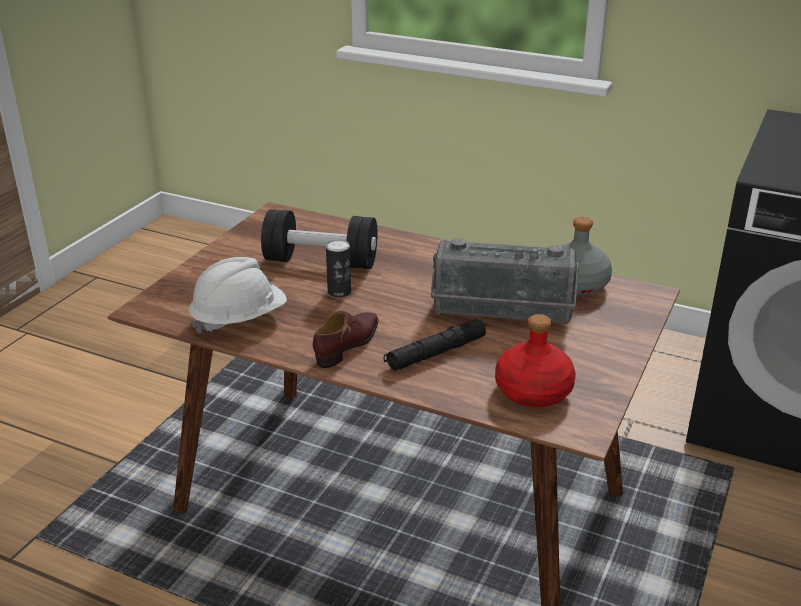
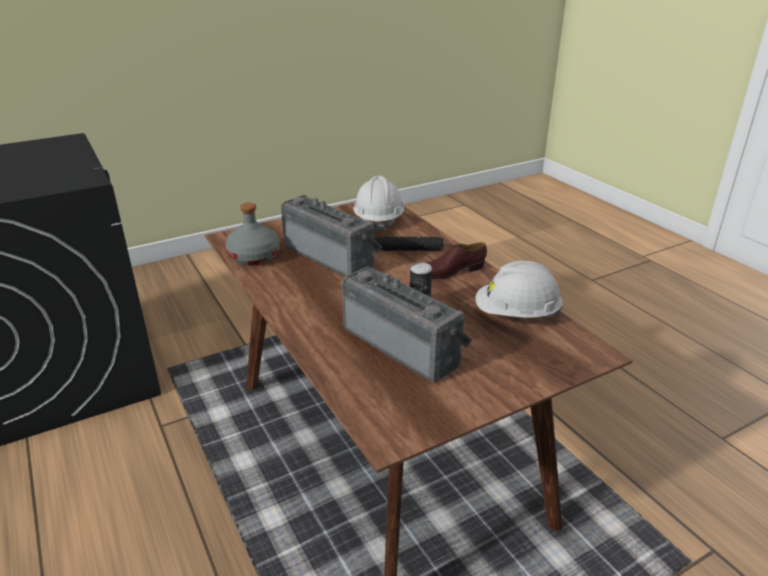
camera: 145 degrees left, 0 degrees up
black dumbbell [261,209,378,269] -> radio [342,266,472,382]
red bottle [495,314,576,407] -> white hard hat [353,176,404,233]

